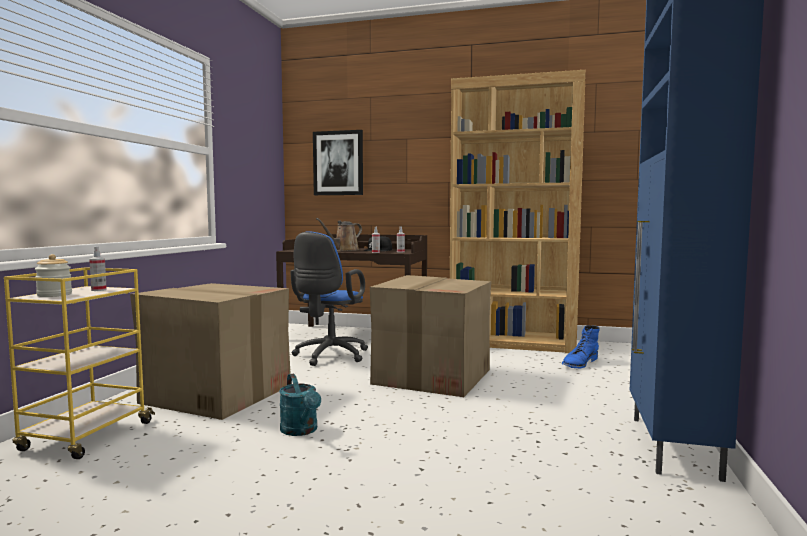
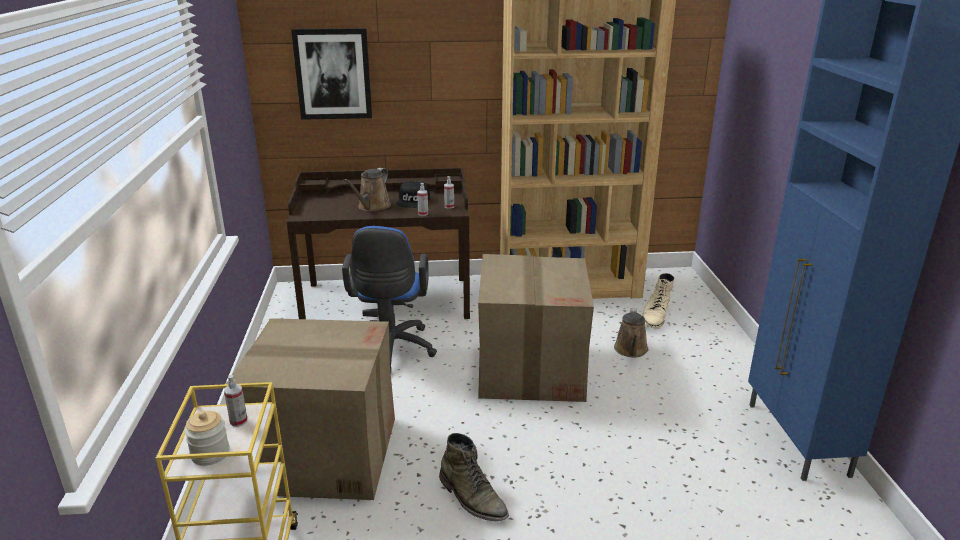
camera: 20 degrees left, 20 degrees up
turquoise watering can [279,373,321,436] -> green boot [439,433,509,522]
blue boot [562,325,600,368] -> beige boot [642,273,675,329]
none -> brown watering can [614,308,648,357]

